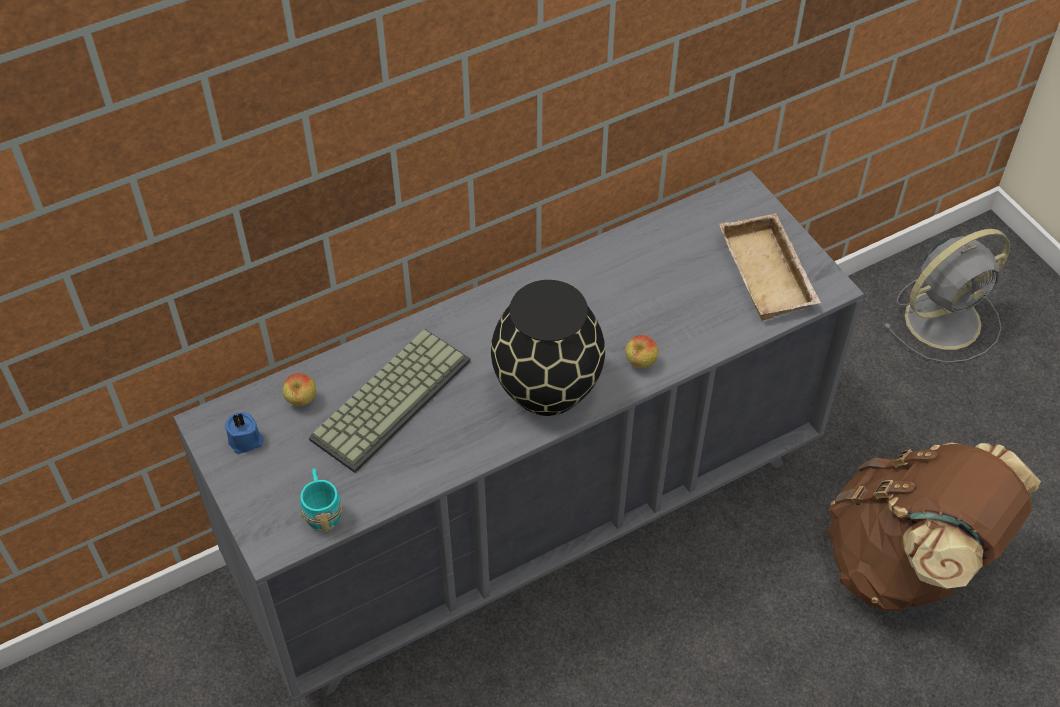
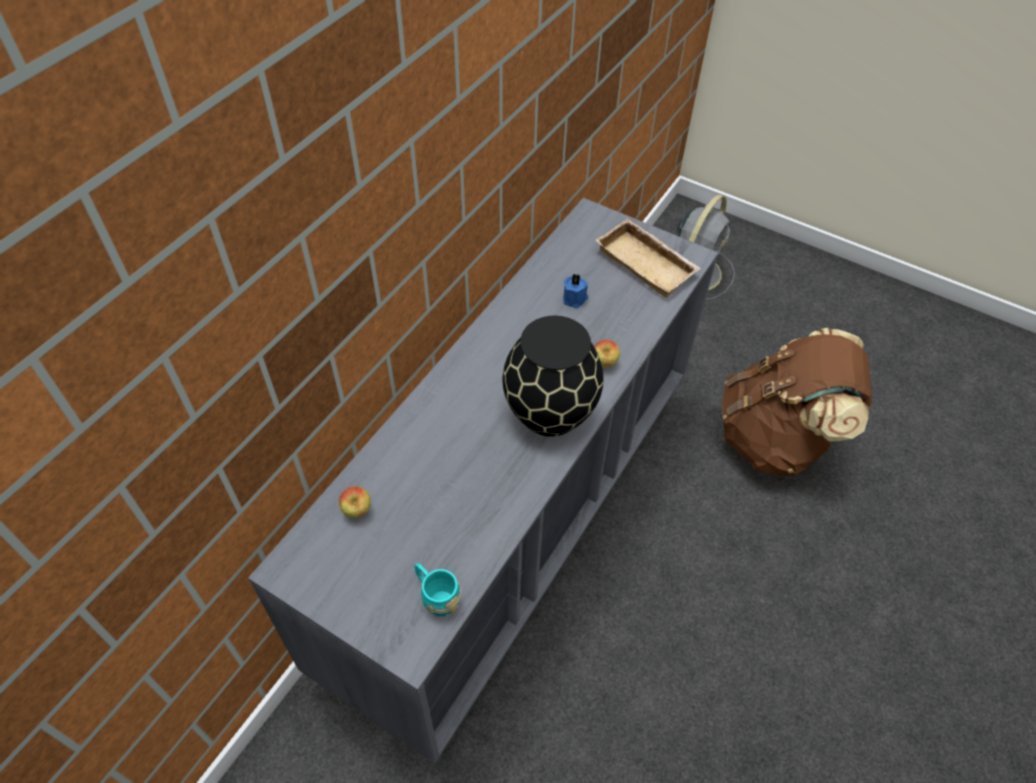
camera: 30 degrees left, 0 degrees up
blue candle [225,412,264,454] -> blue candle moved to [563,274,588,308]
keyboard [309,329,471,473] -> none

